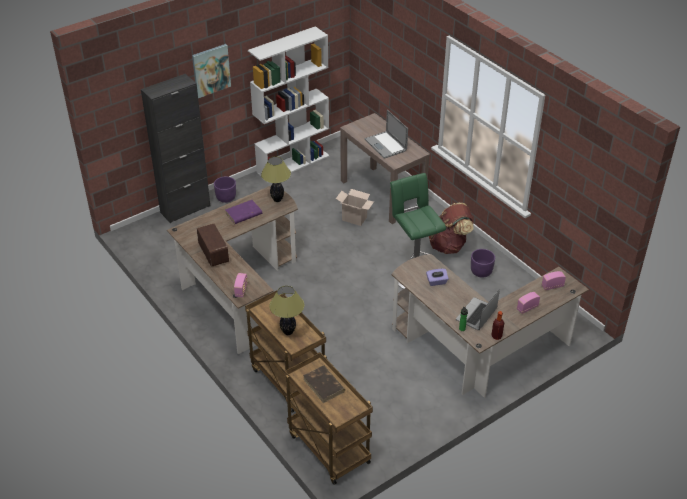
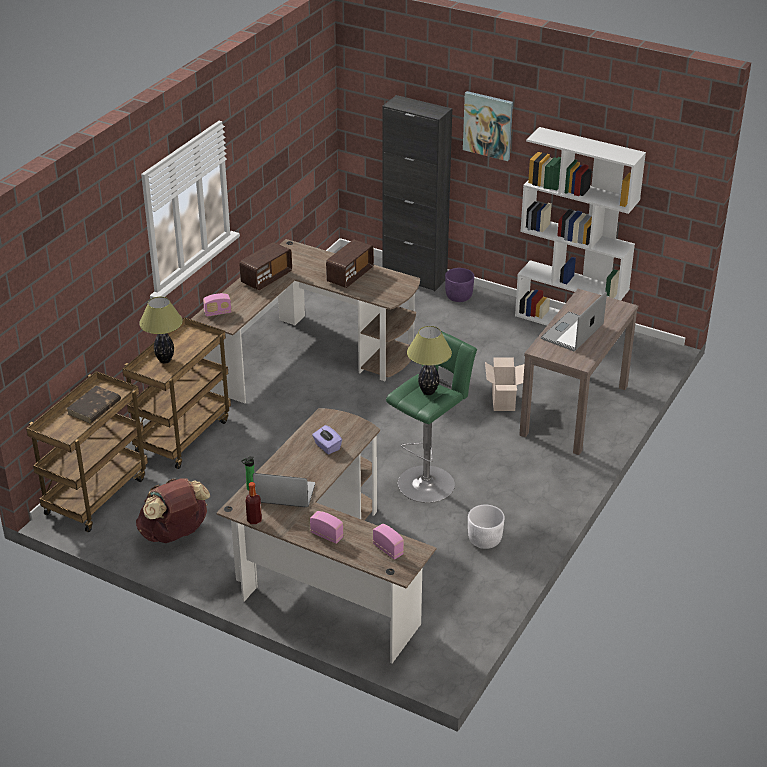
camera: 65 degrees right, 5 degrees down
purple book [225,200,262,224] -> radio [326,239,374,288]
table lamp [261,156,291,202] -> table lamp moved to [407,326,452,395]
brown backpack [429,203,473,254] -> brown backpack moved to [136,478,210,543]
purple planter [471,249,495,278] -> white planter [468,505,505,549]

